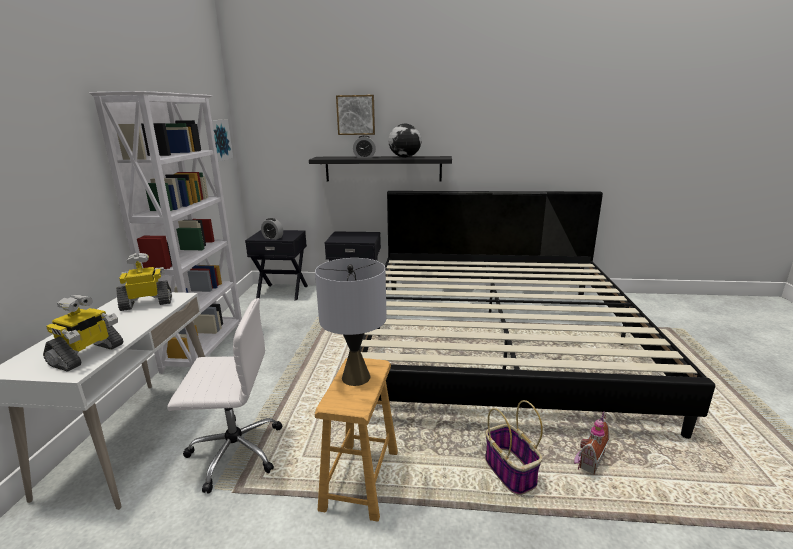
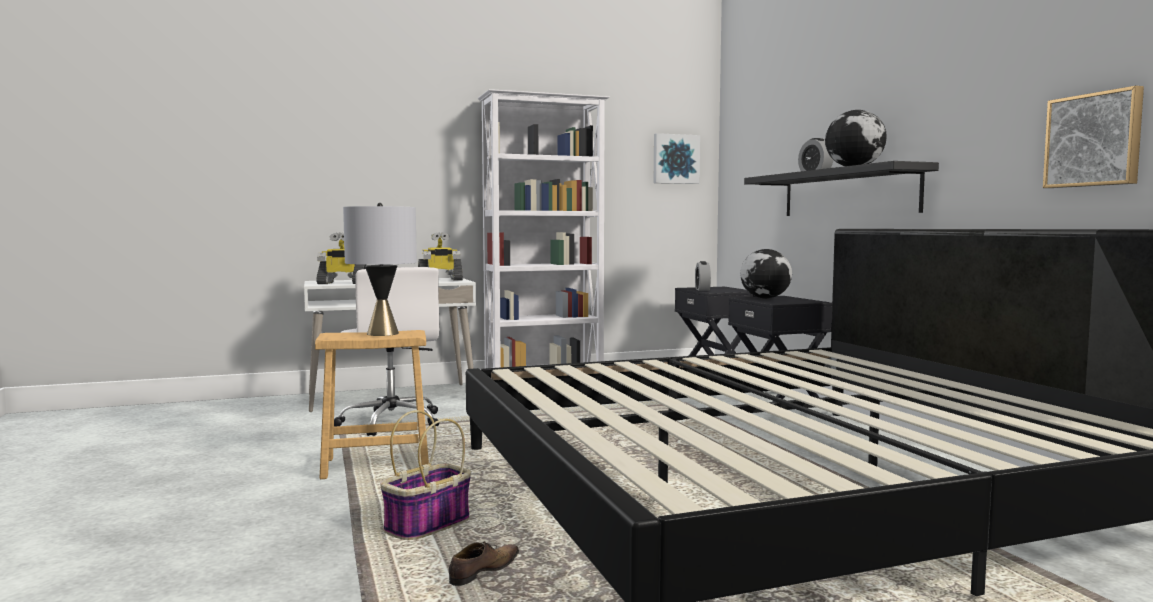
camera: 65 degrees right, 15 degrees down
toy robot [116,253,172,311] -> toy robot turned 120 degrees clockwise [418,232,463,281]
picture [336,95,375,135] -> picture moved to [1043,86,1144,188]
toy house [574,411,609,475] -> shoe [449,541,519,586]
none -> globe [740,249,792,299]

